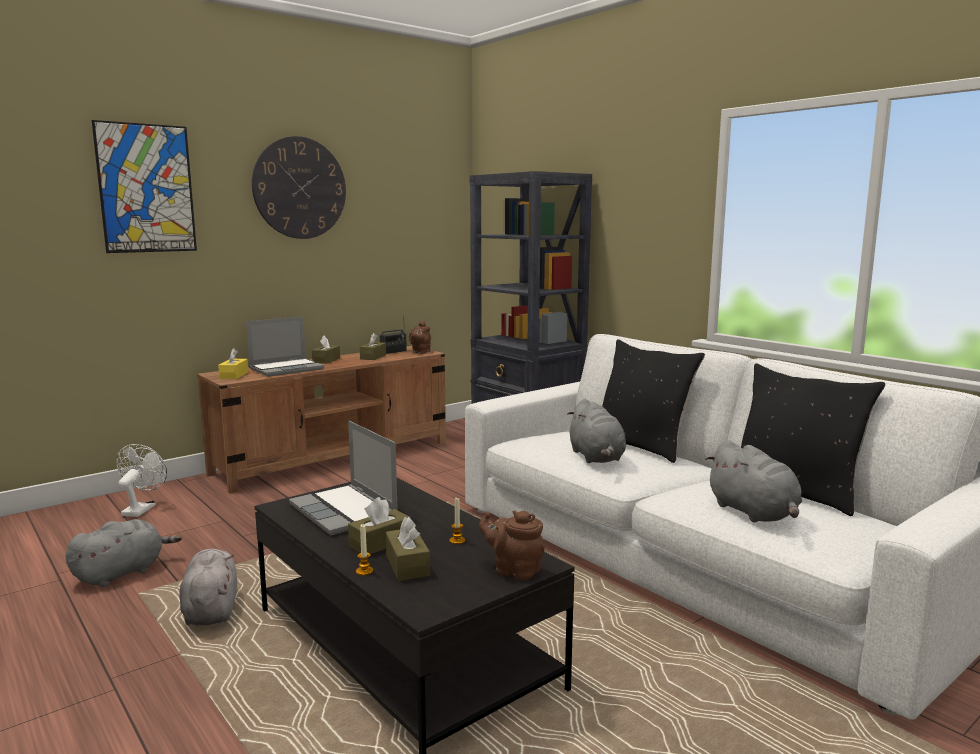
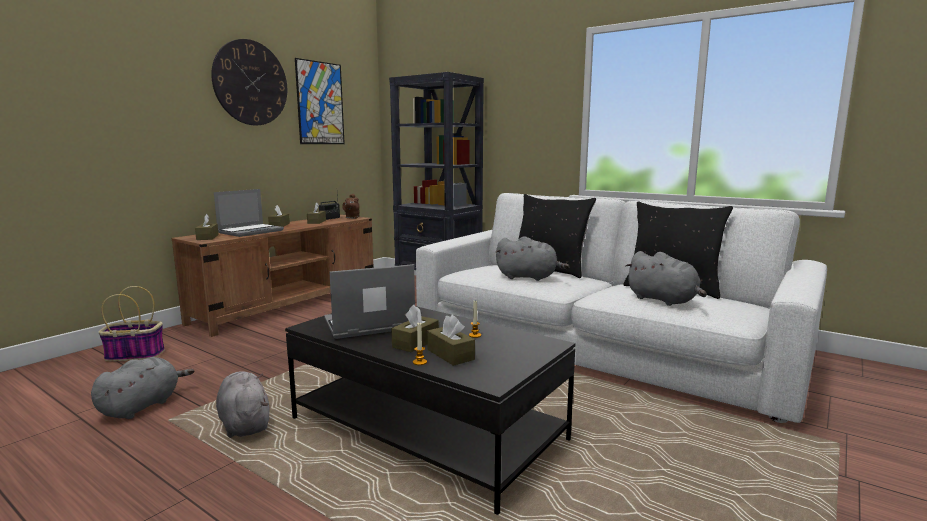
camera: 15 degrees left, 0 degrees up
picture [92,120,197,253] -> picture moved to [295,58,345,144]
white fan [116,444,167,517] -> basket [98,286,165,362]
yellow tissue box [218,348,248,379] -> brown tissue box [195,214,219,240]
laptop [289,421,398,535] -> laptop turned 120 degrees clockwise [324,264,415,339]
brown teapot [479,511,544,580] -> none
grey plush toy [567,399,626,463] -> grey plush toy turned 45 degrees counterclockwise [495,236,570,281]

